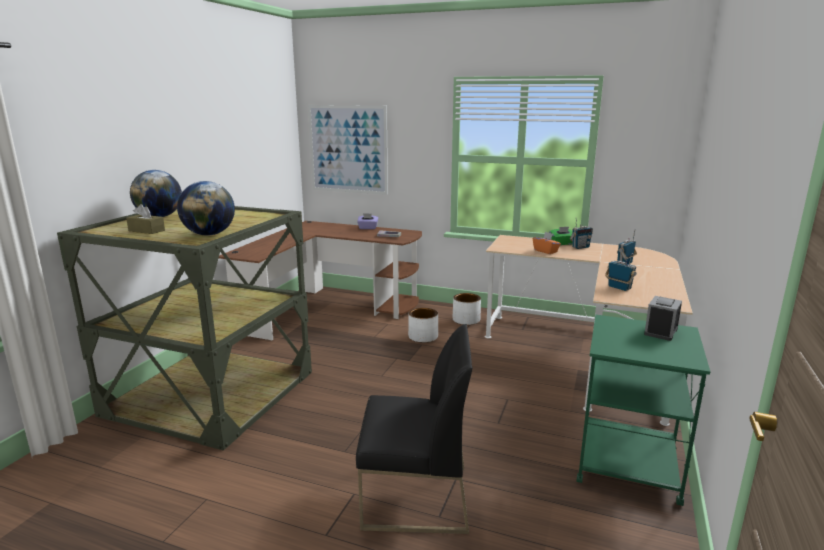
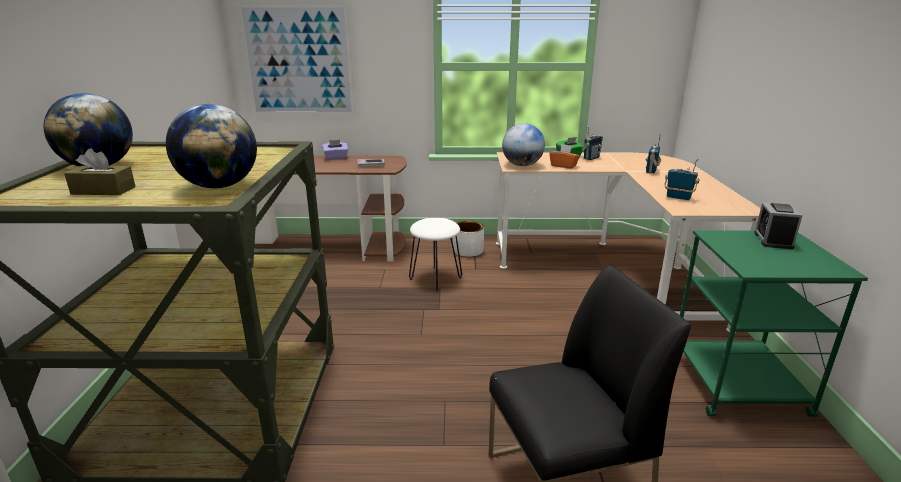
camera: 20 degrees left, 5 degrees up
white planter [408,308,438,343] -> white stool [409,218,462,291]
none -> globe [502,123,545,166]

